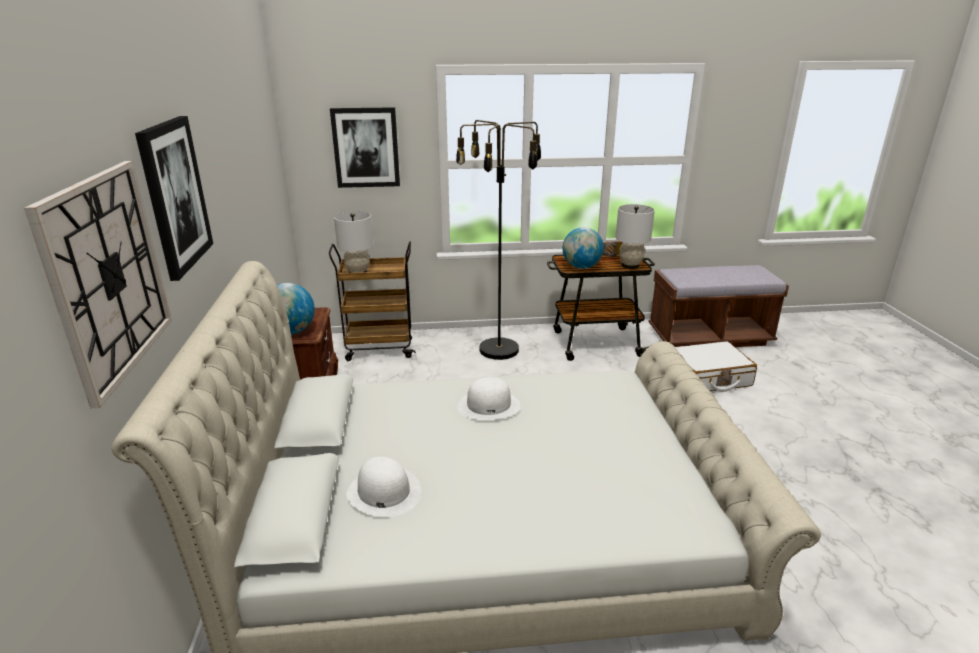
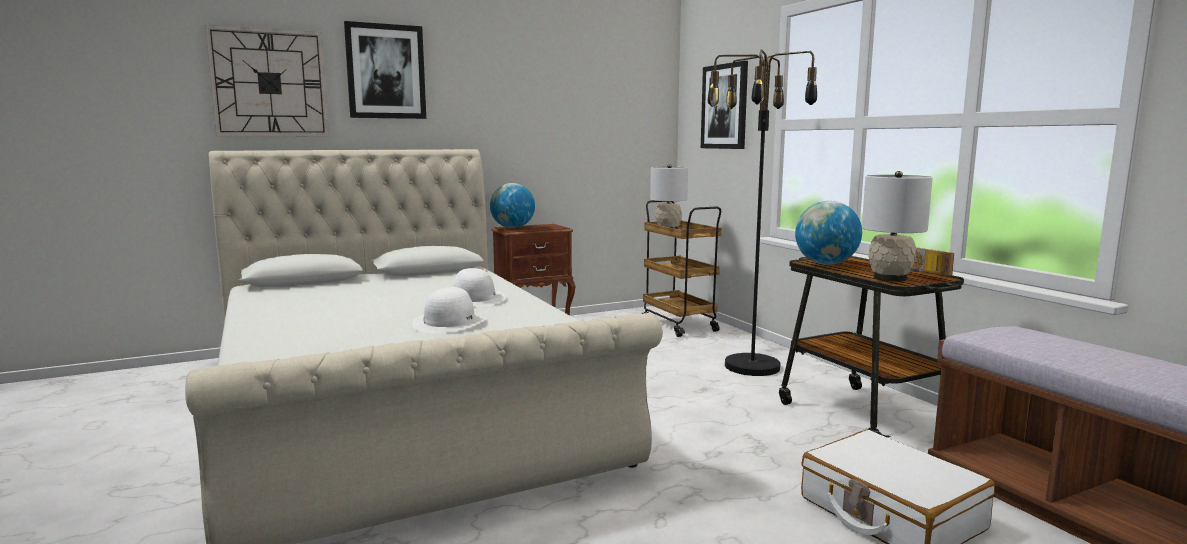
camera: 70 degrees right, 15 degrees down
white hat [346,457,421,517] -> white hat moved to [412,287,486,333]

